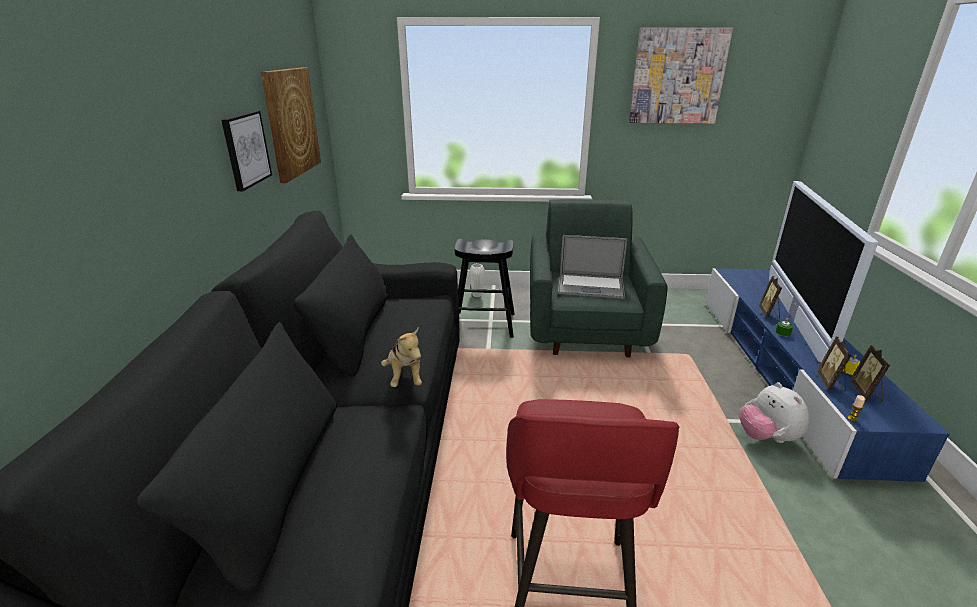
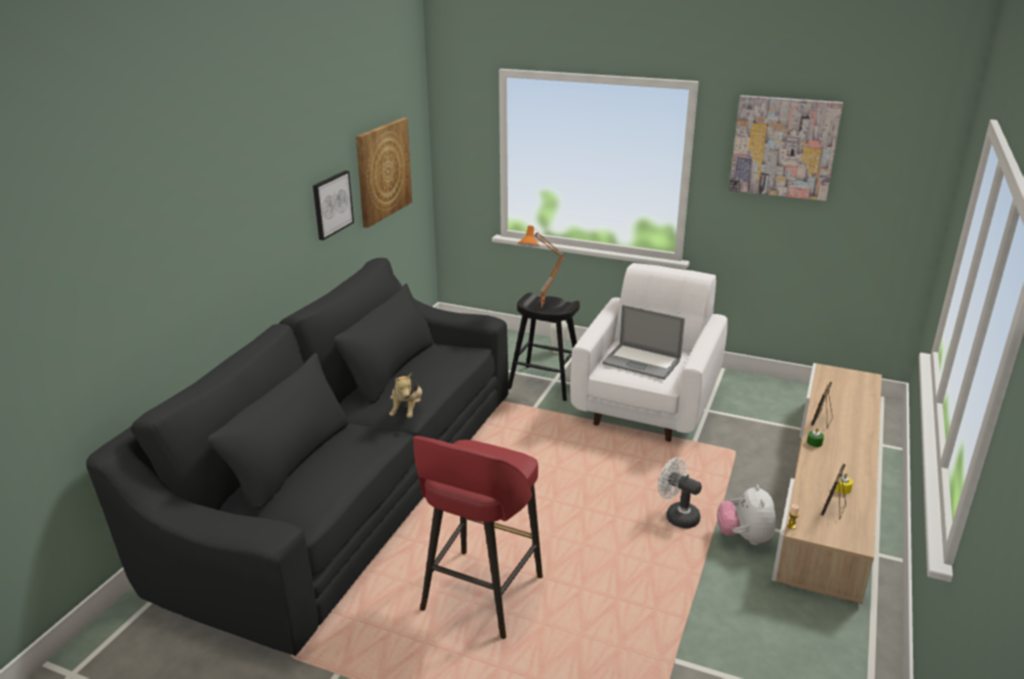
camera: 20 degrees right, 0 degrees up
green armchair [530,199,668,358] -> white armchair [570,263,728,442]
blue tv stand [705,268,950,482] -> beige tv stand [772,363,882,604]
television [769,181,878,363] -> none
picture frame [817,336,851,391] -> none
none -> orange table lamp [518,226,565,307]
none -> white fan [658,457,702,528]

